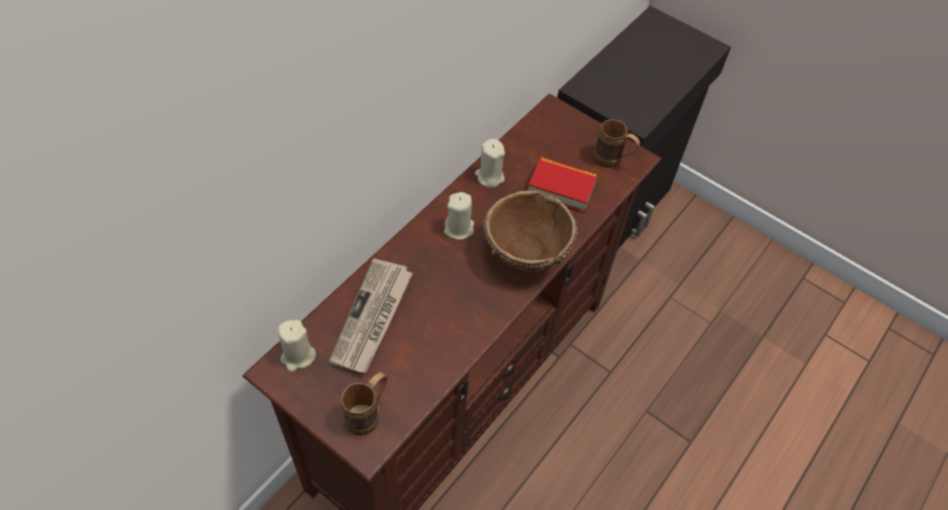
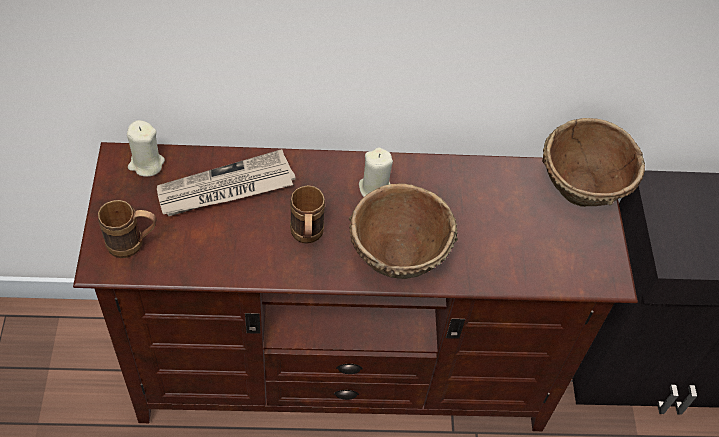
camera: 50 degrees right, 0 degrees up
beige candle [475,139,505,188] -> none
book [528,157,598,213] -> none
brown mug [594,119,640,168] -> brown mug moved to [290,185,325,244]
none -> brown bowl [542,118,645,207]

